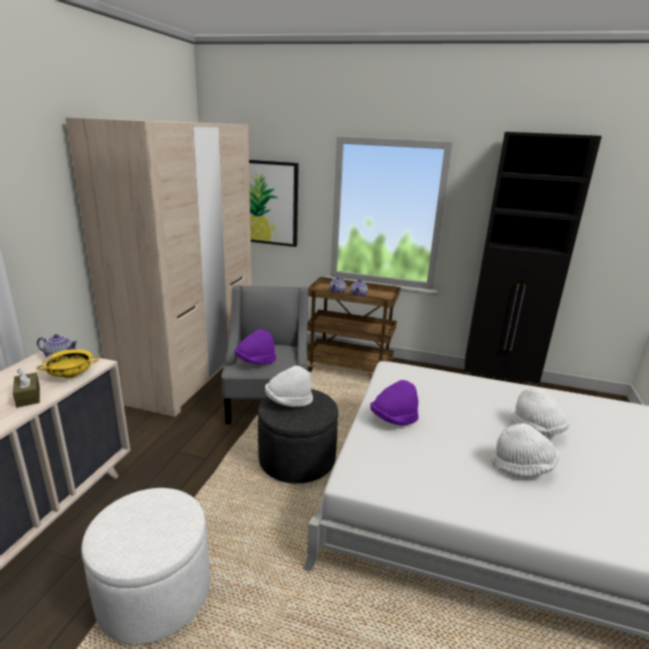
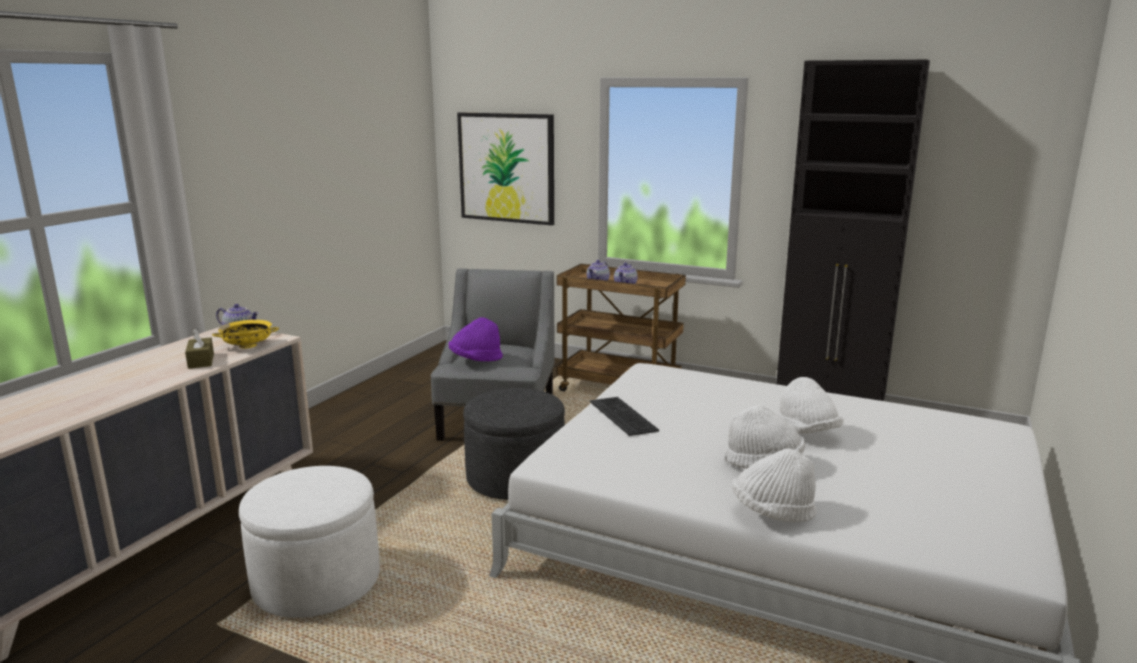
camera: 10 degrees right, 5 degrees down
beige wardrobe [65,117,252,417] -> none
white hat [265,366,313,407] -> white hat moved to [732,449,817,522]
purple hat [370,380,419,425] -> keyboard [590,397,659,436]

